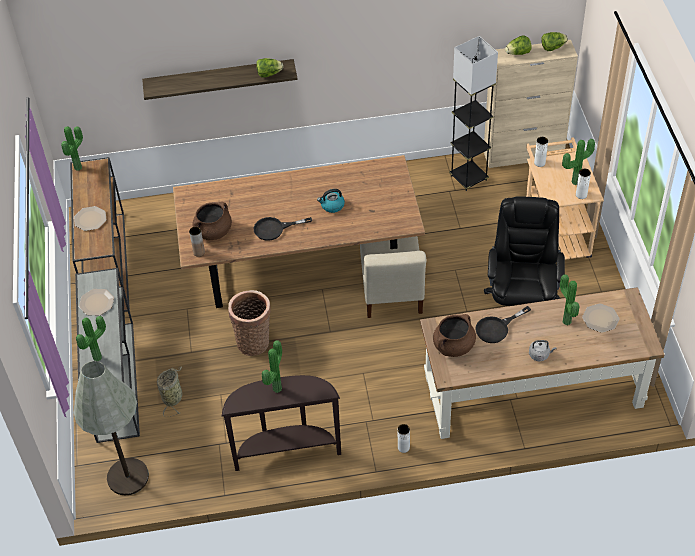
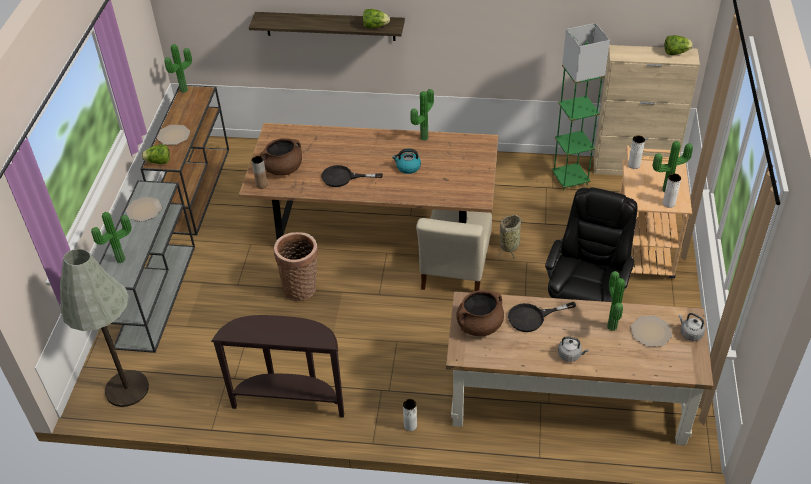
camera: 15 degrees right, 5 degrees down
basket [157,366,182,417] -> basket moved to [499,215,523,259]
potted plant [262,341,282,393] -> potted plant moved to [410,89,434,141]
grey floor lamp [449,36,498,191] -> green floor lamp [552,23,610,190]
lettuce [505,36,532,55] -> lettuce moved to [142,144,170,164]
none -> grey kettle [679,313,705,341]

